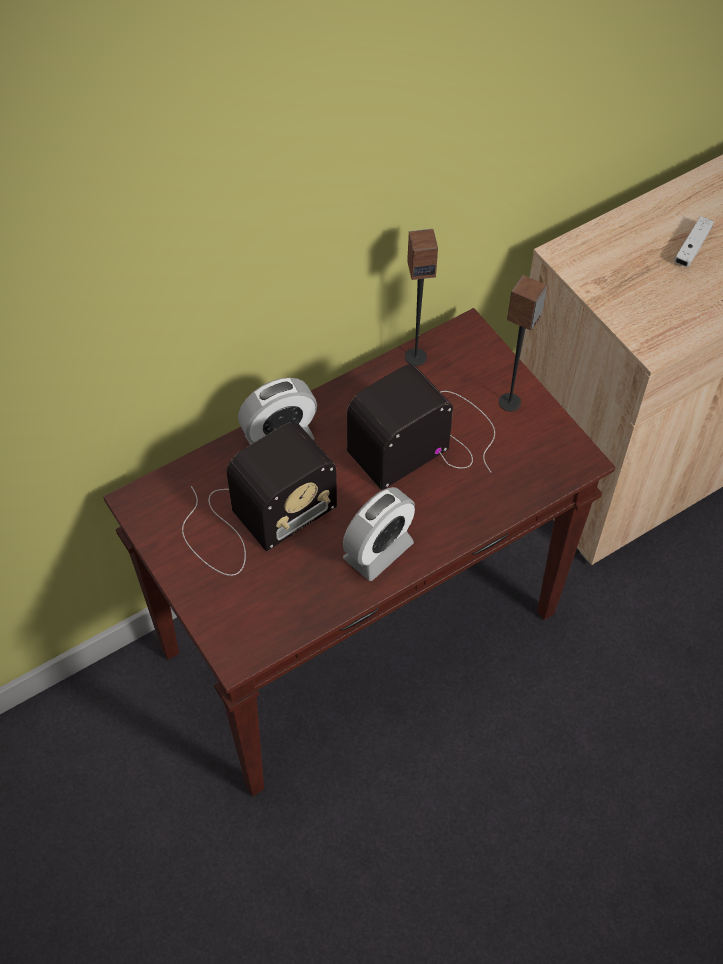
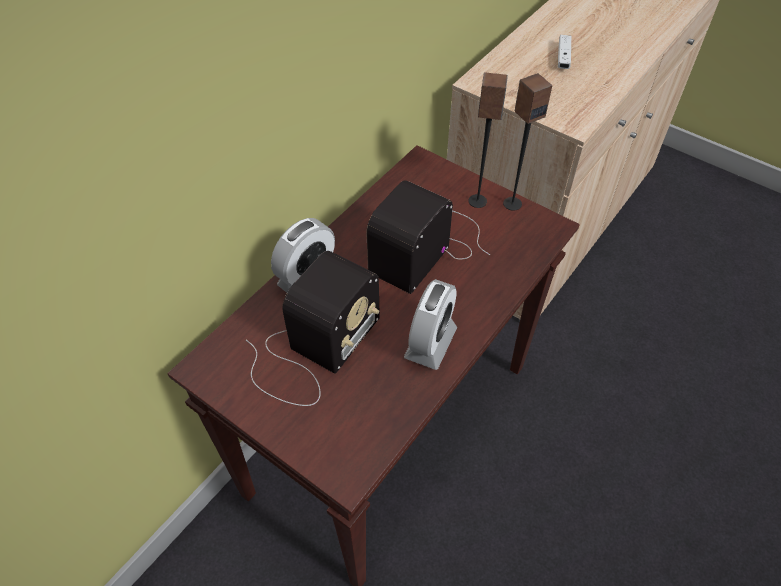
camera: 20 degrees left, 5 degrees down
speaker [405,229,438,366] -> speaker moved to [503,73,552,211]

